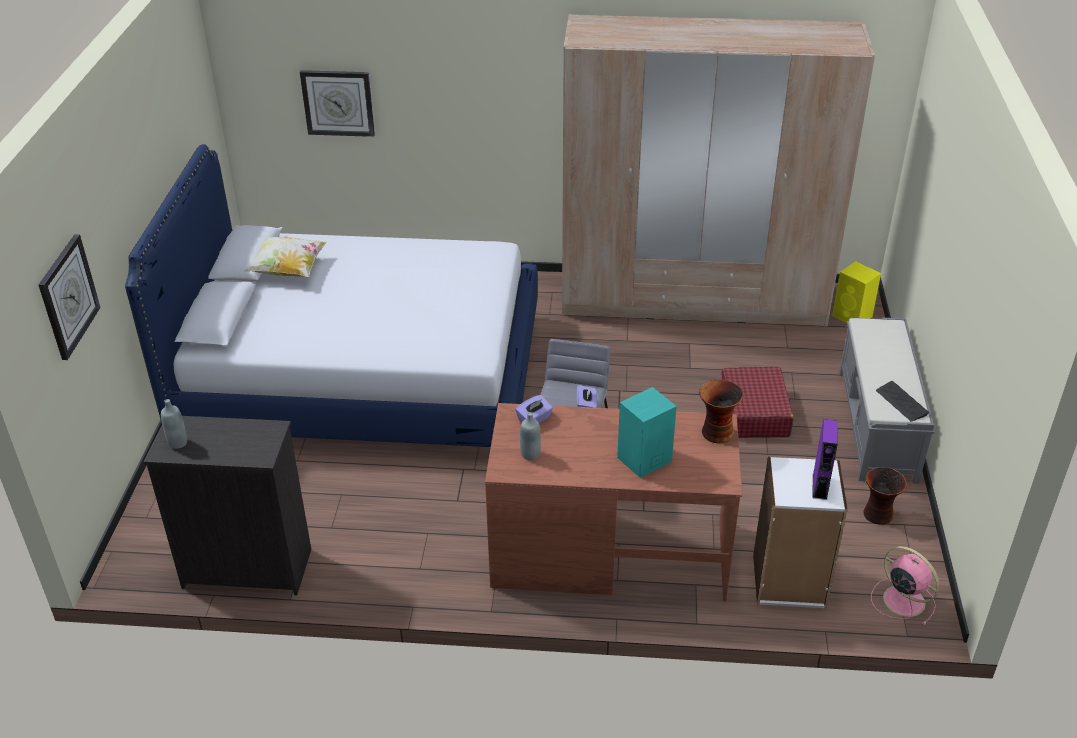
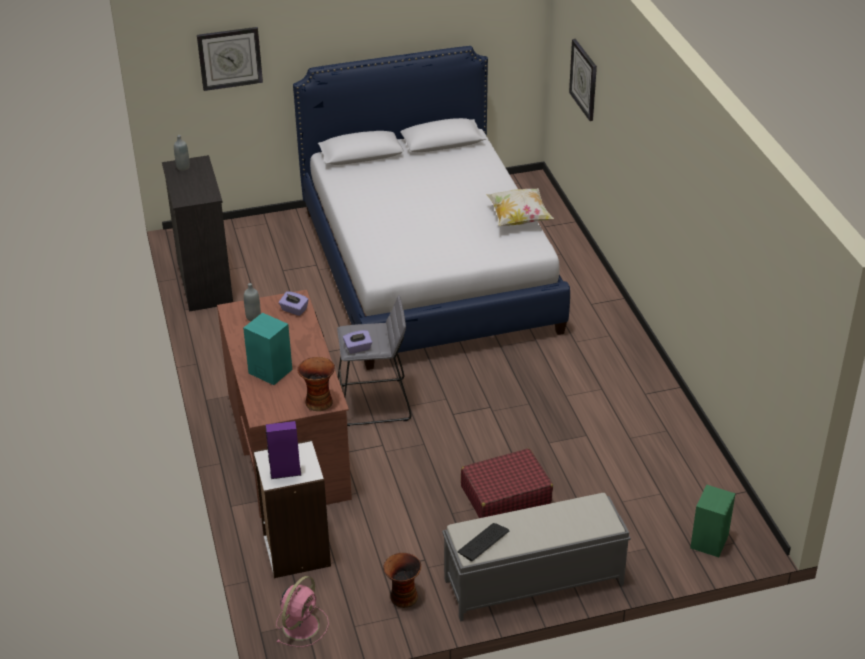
camera: 70 degrees right, 0 degrees up
pillow [245,237,327,277] -> pillow moved to [486,188,554,226]
beige wardrobe [562,14,875,327] -> none
yellow speaker [832,261,881,323] -> green speaker [690,484,736,557]

